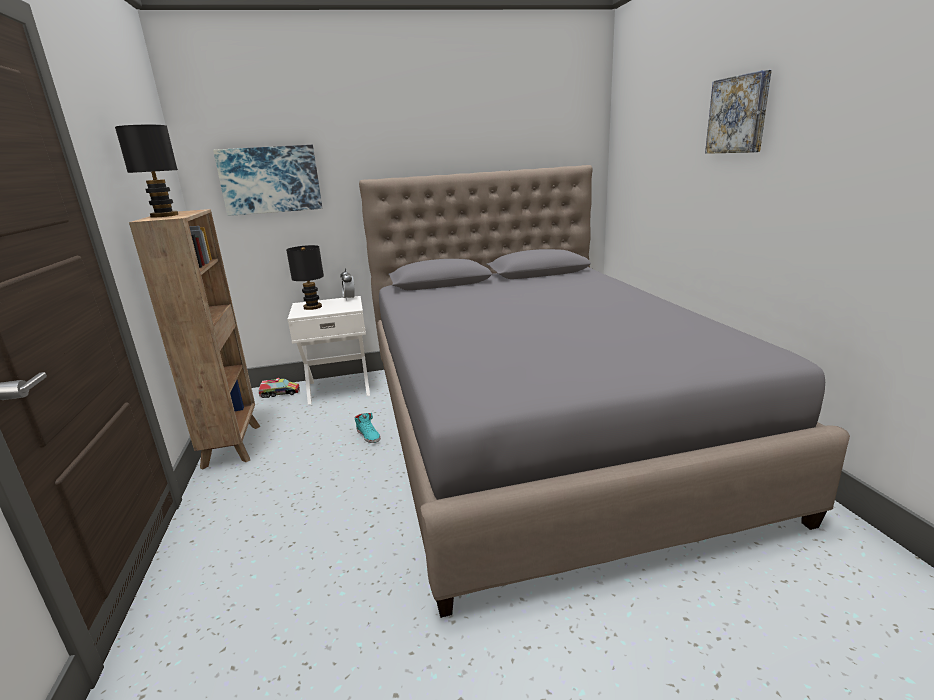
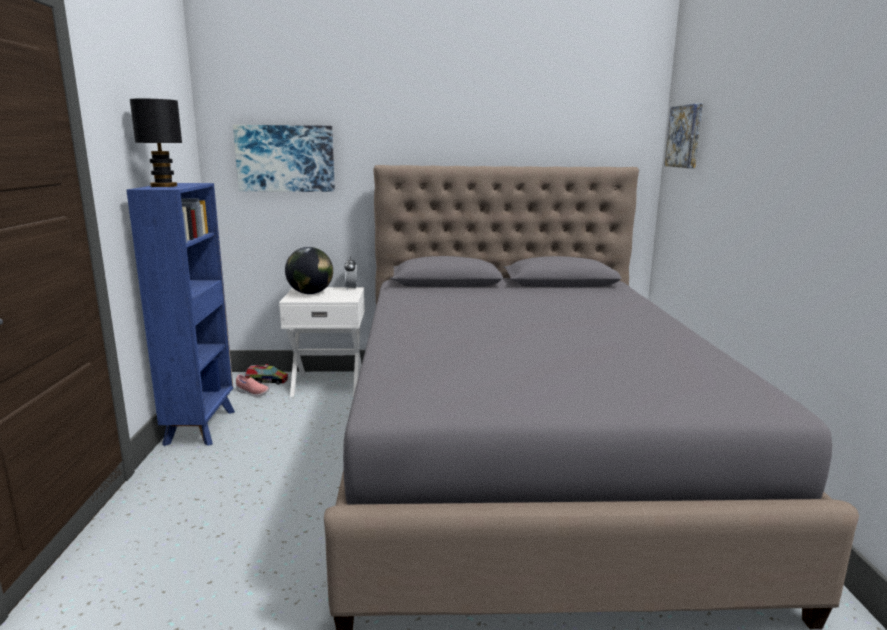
camera: 10 degrees right, 5 degrees down
brown bookcase [129,209,261,470] -> blue bookcase [126,183,235,446]
black table lamp [286,245,324,310] -> globe [285,247,333,294]
turquoise shoe [355,413,380,443] -> none
picture [705,70,772,154] -> picture moved to [664,104,703,168]
none -> pink shoe [236,375,269,396]

